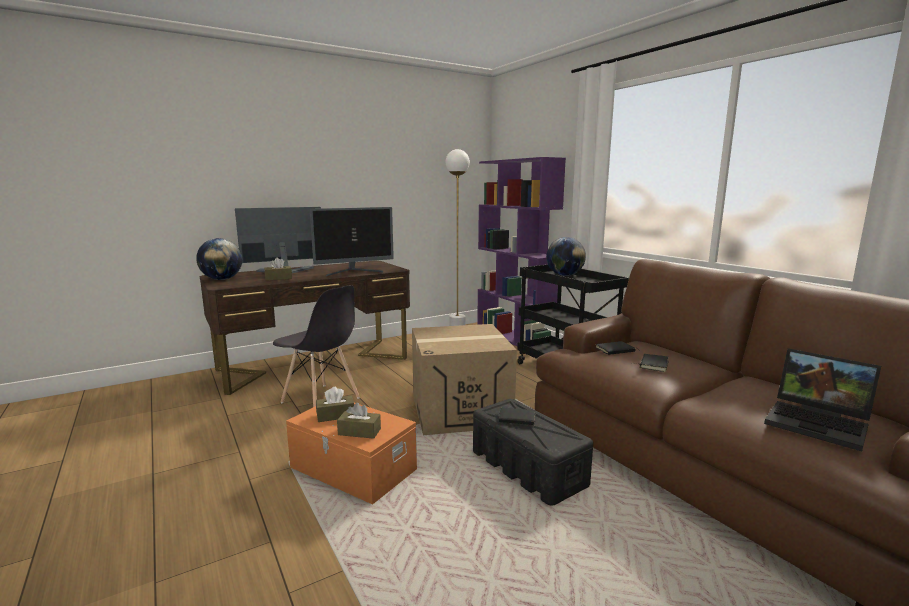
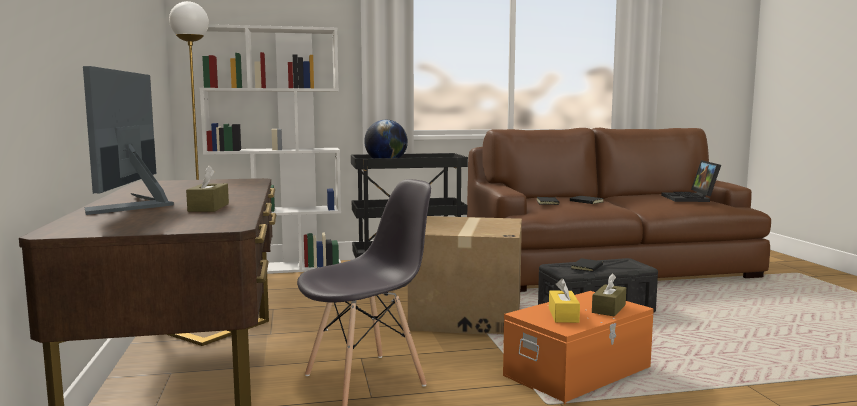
camera: 70 degrees left, 5 degrees down
globe [196,238,242,280] -> none
monitor [310,207,394,276] -> none
brown tissue box [316,387,354,422] -> yellow tissue box [549,278,580,323]
purple bookcase [477,157,566,347] -> white bookcase [200,24,341,274]
laptop [764,348,881,451] -> laptop turned 120 degrees clockwise [661,160,721,202]

